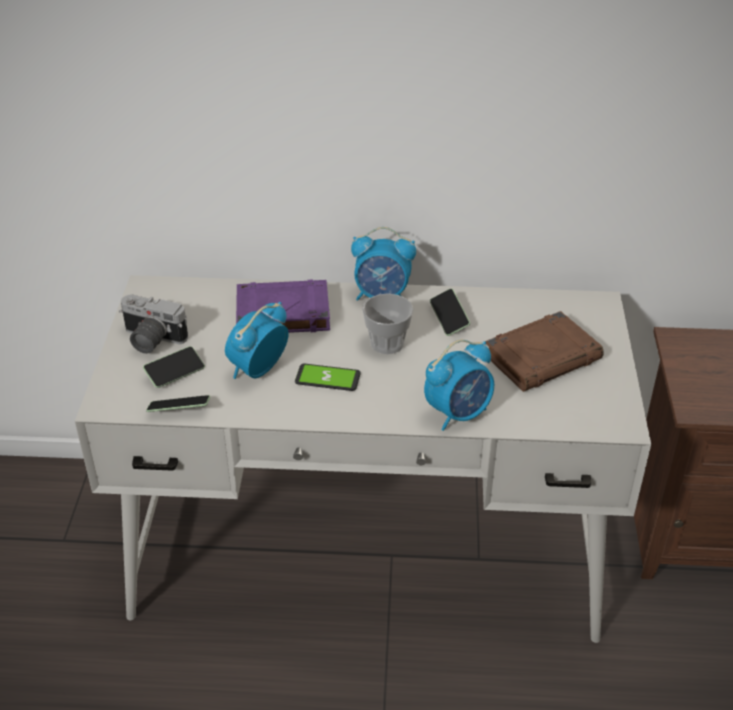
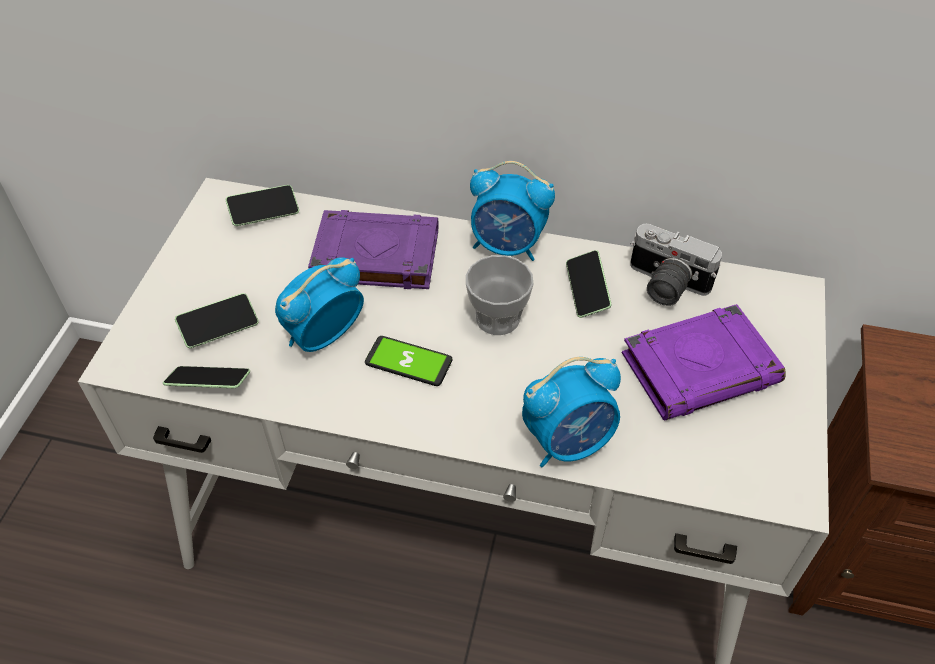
camera: 10 degrees right, 10 degrees up
camera [119,295,188,354] -> camera moved to [630,224,722,306]
brown book [485,311,604,392] -> purple book [622,304,786,420]
none -> phone [226,185,299,226]

